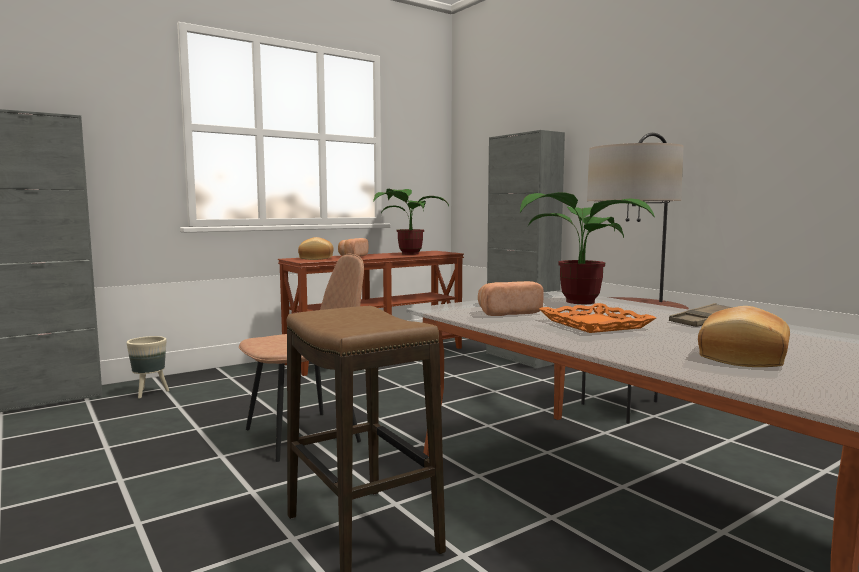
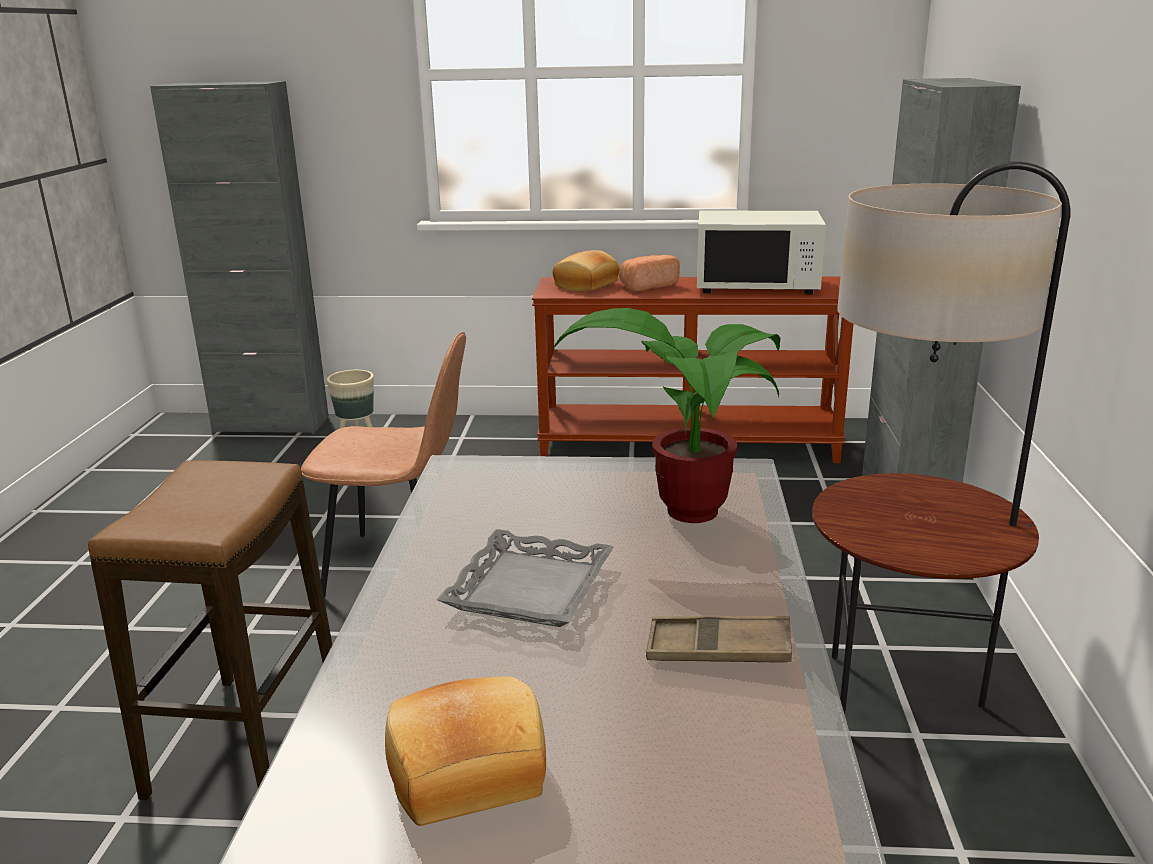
camera: 40 degrees right, 15 degrees up
potted plant [373,189,449,255] -> white microwave [697,211,826,295]
bread [478,281,544,316] -> none
orange tray [539,303,656,333] -> grey tray [437,529,614,627]

